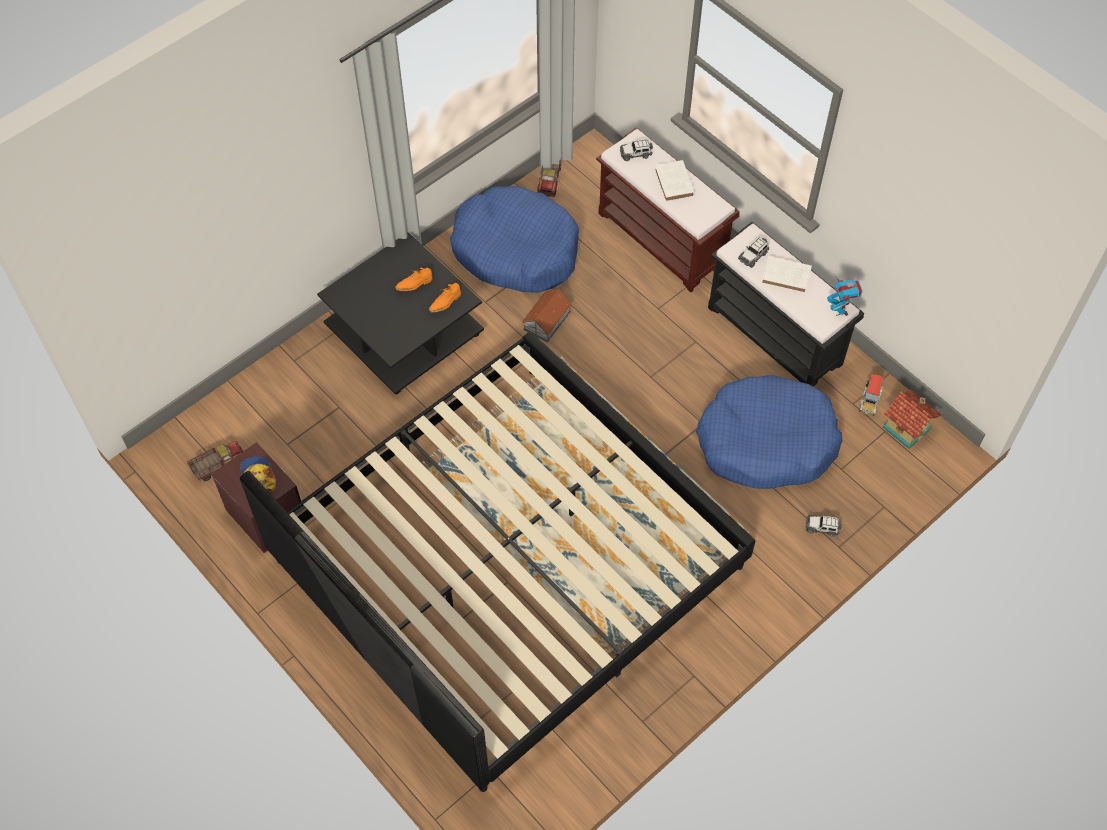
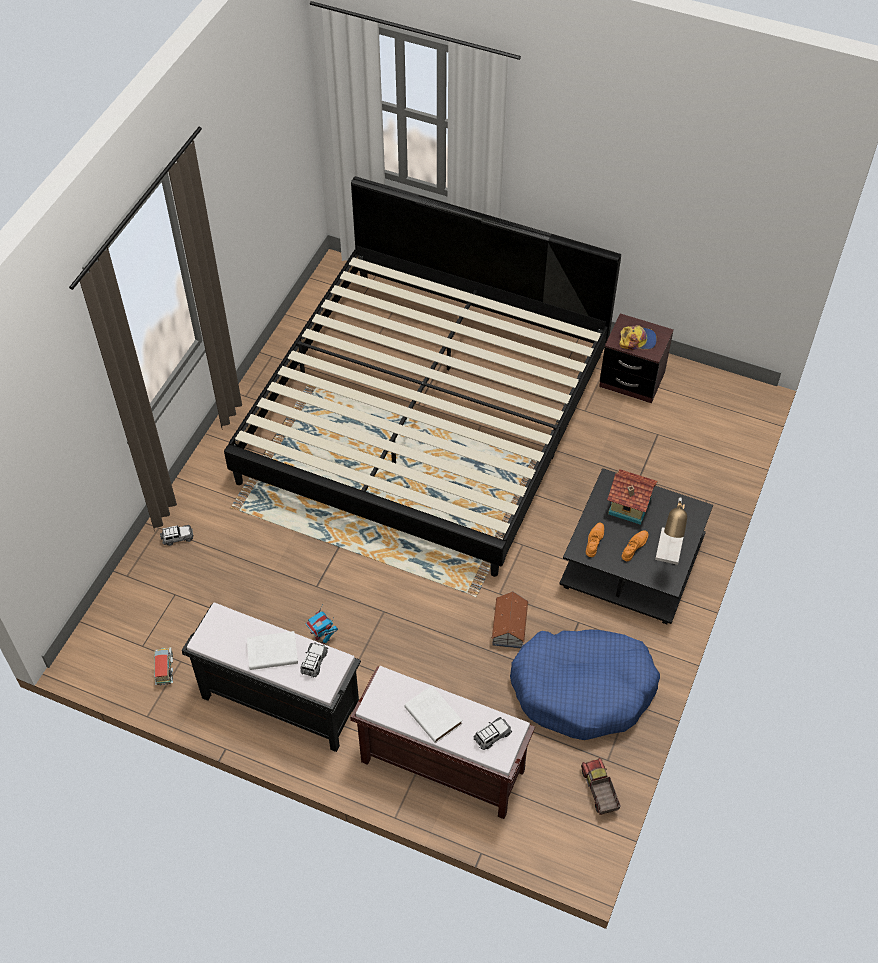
camera: 155 degrees right, 5 degrees down
toy truck [186,441,243,481] -> none
cap [240,456,276,492] -> cap turned 45 degrees counterclockwise [619,325,657,350]
blue dog bed [696,375,842,489] -> none
toy robot [827,277,863,316] -> toy robot moved to [305,604,338,645]
toy house [883,390,941,449] -> toy house moved to [607,469,658,525]
none -> table lamp [655,497,687,565]

